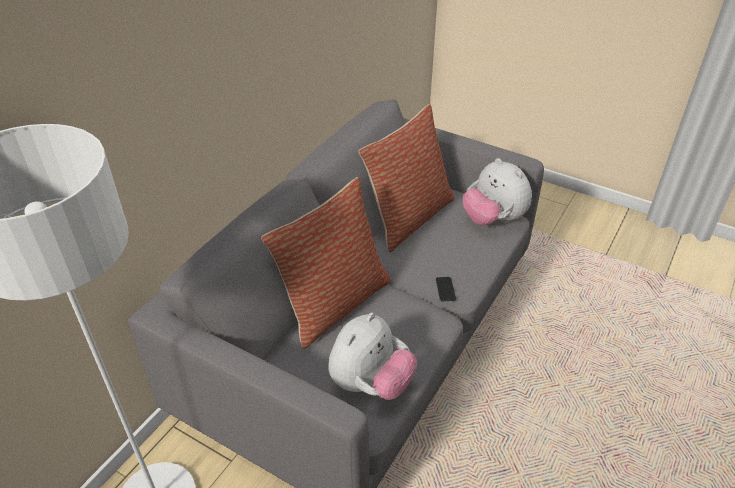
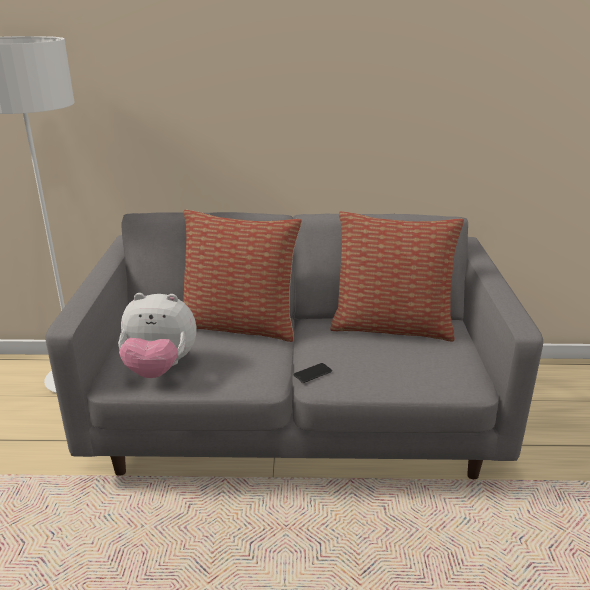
camera: 60 degrees right, 15 degrees down
plush toy [463,158,532,226] -> none

